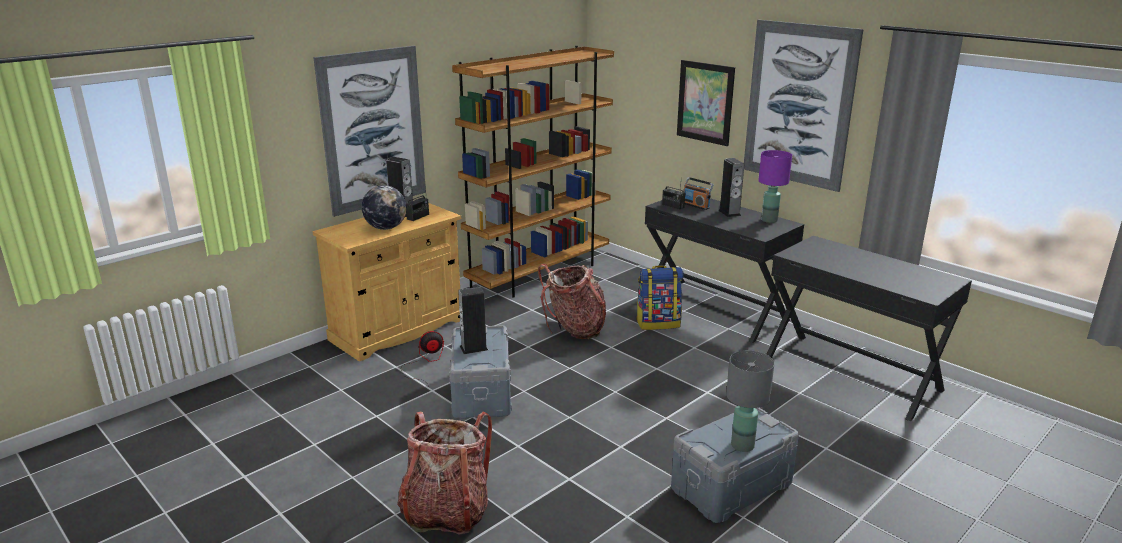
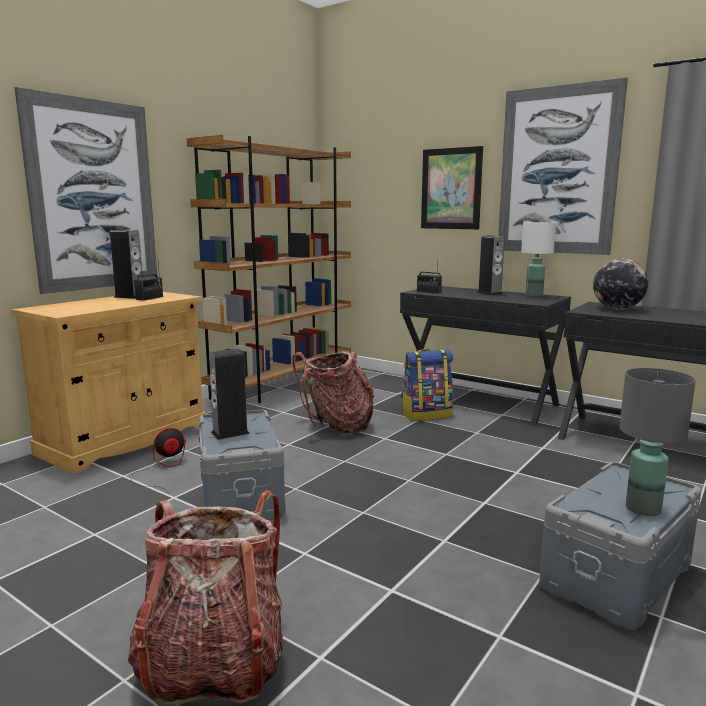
camera: 10 degrees left, 10 degrees down
globe [362,185,407,230] -> globe moved to [593,258,648,310]
radio [684,177,714,210] -> none
purple table lamp [758,150,792,223] -> white table lamp [521,222,556,297]

